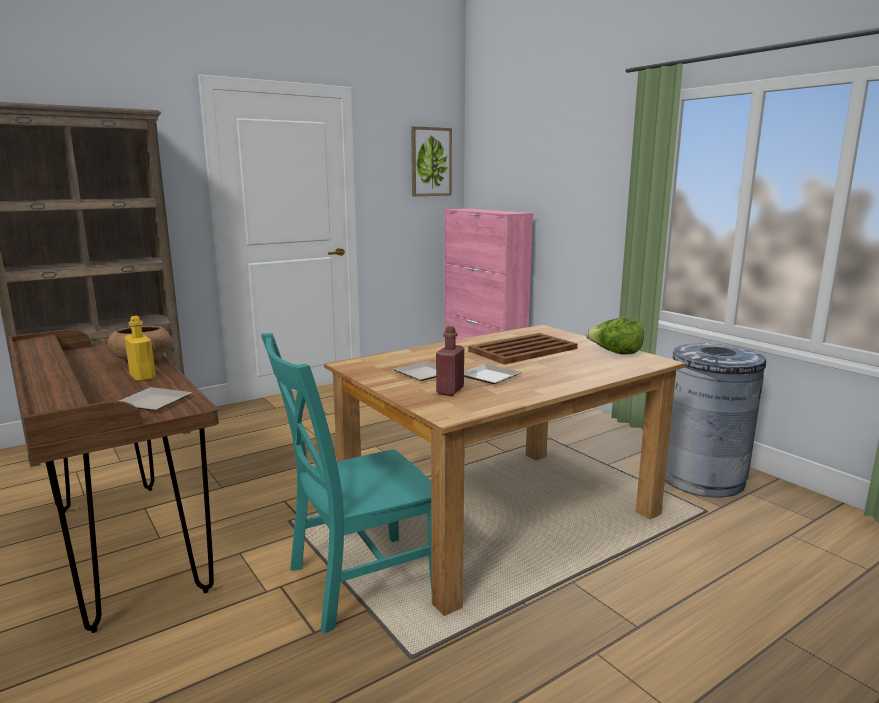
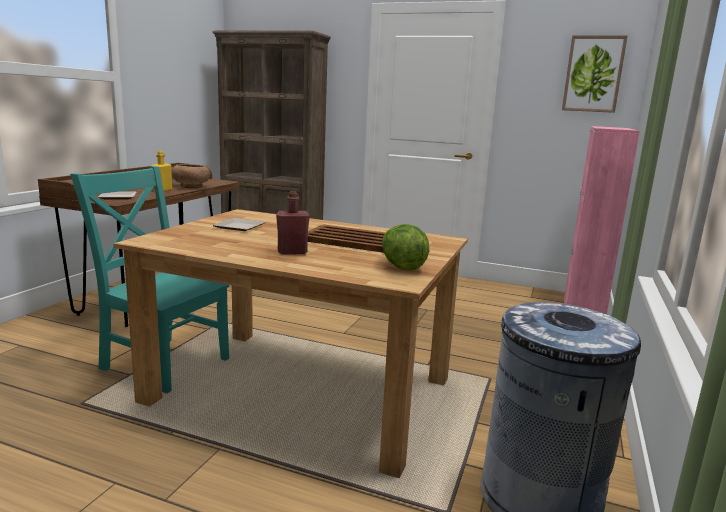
camera: 55 degrees right, 0 degrees up
red bottle [436,326,464,396] -> red bottle moved to [276,191,310,255]
plate [464,364,522,384] -> none

